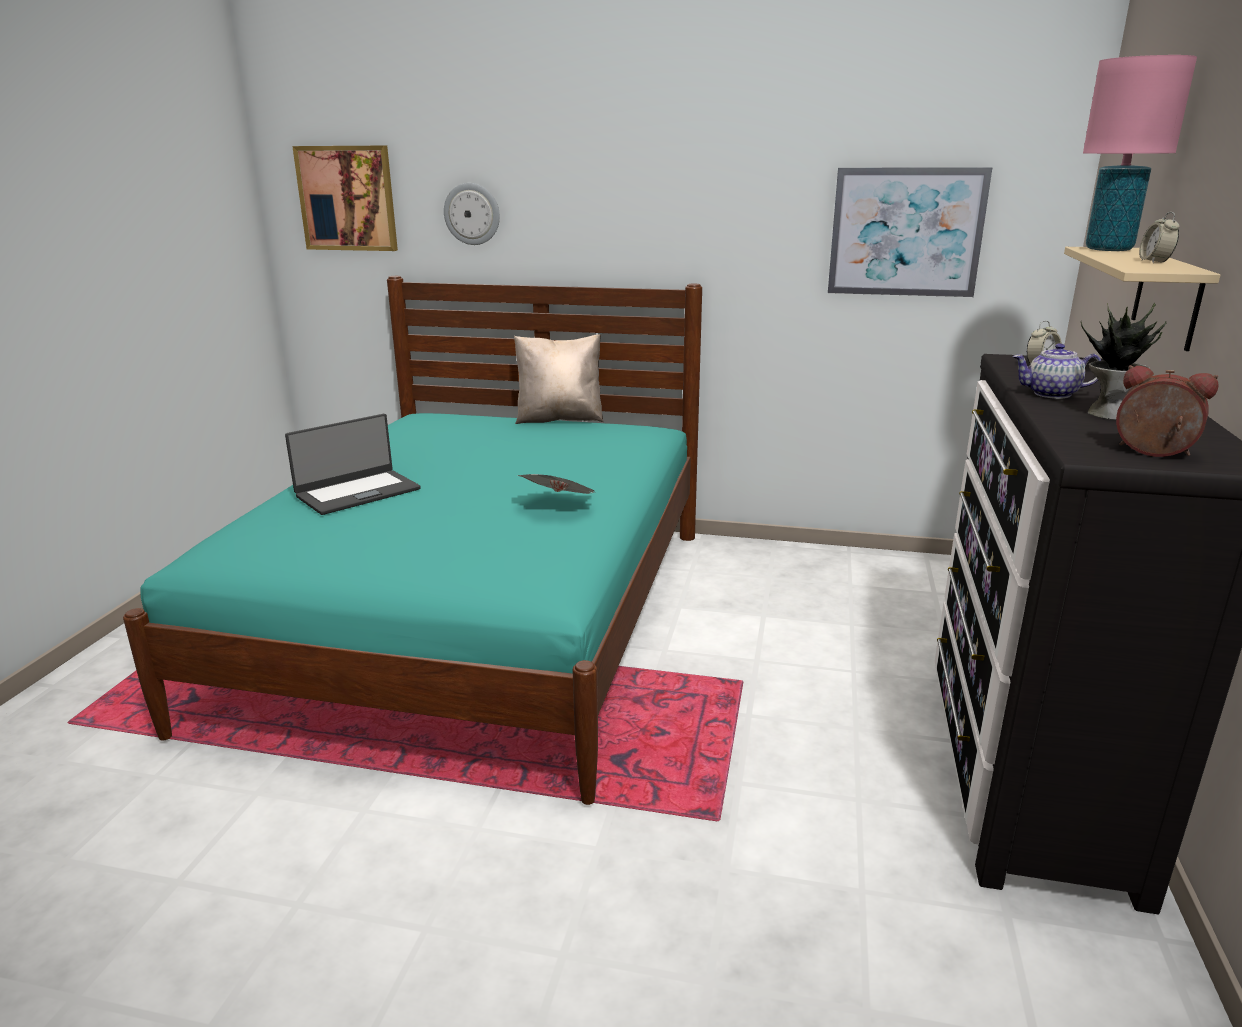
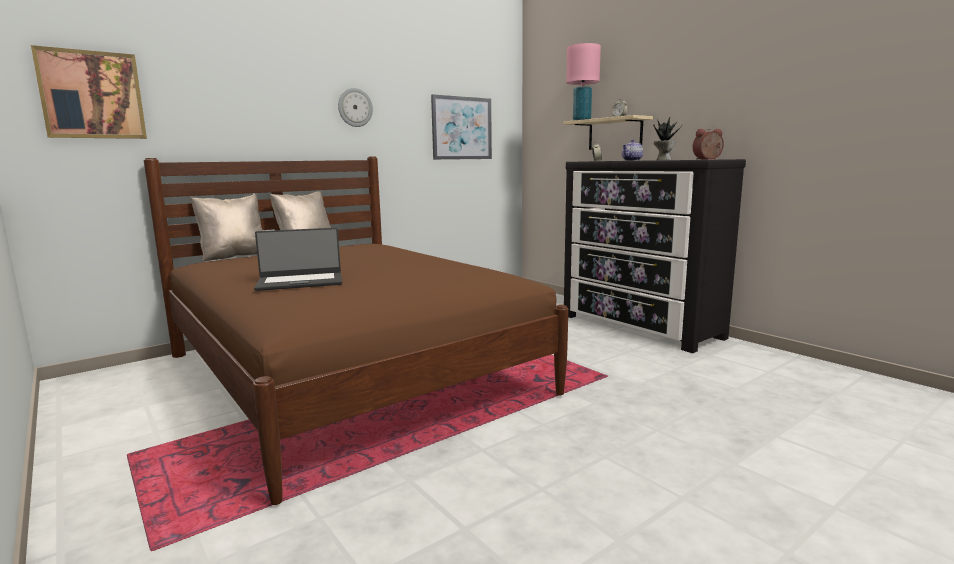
camera: 50 degrees left, 10 degrees down
turquoise bed [123,276,702,805] -> brown bed [144,156,568,505]
laptop [285,414,421,515] -> laptop turned 75 degrees clockwise [254,228,342,291]
wall clock [444,183,500,245] -> wall clock moved to [338,88,373,127]
newspaper [517,474,595,494] -> none
none -> beige pillow [190,195,263,262]

